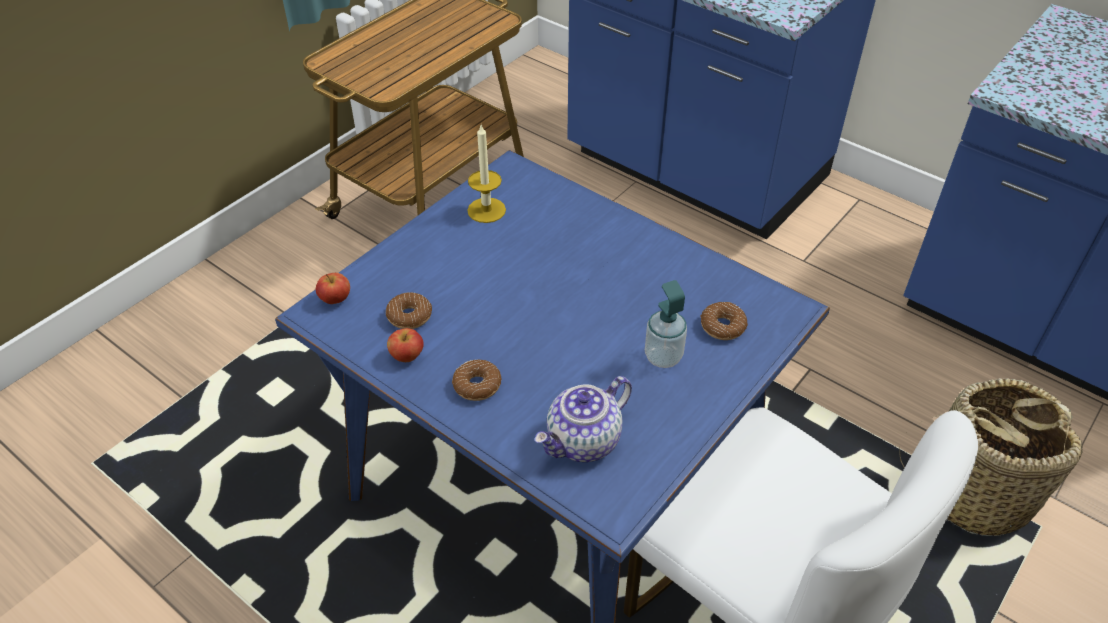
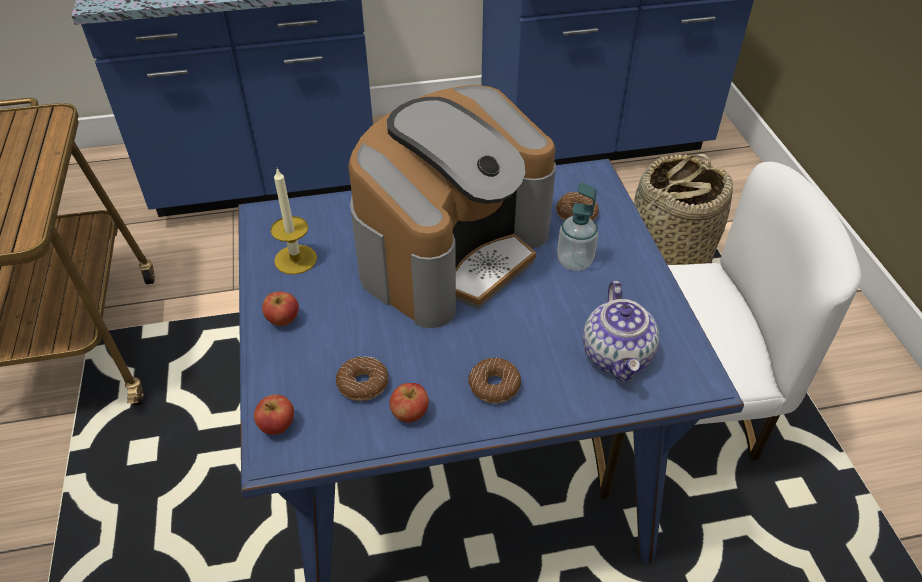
camera: 50 degrees left, 0 degrees up
none -> apple [262,291,299,326]
none -> coffee machine [348,85,556,328]

